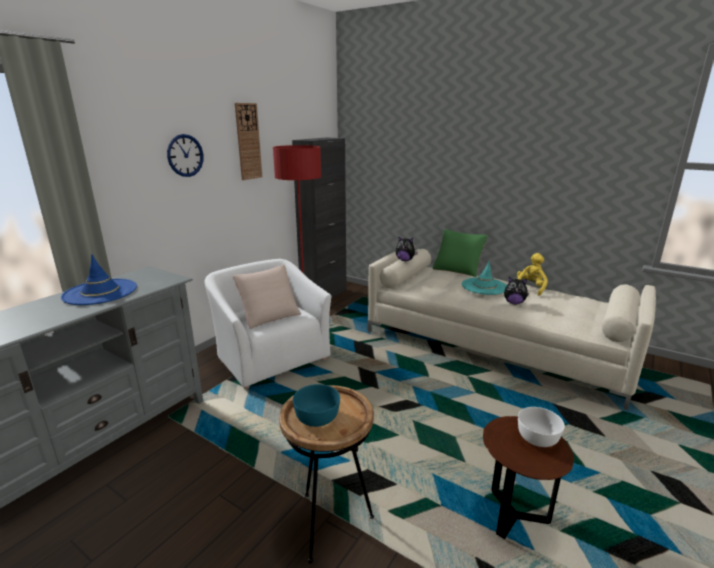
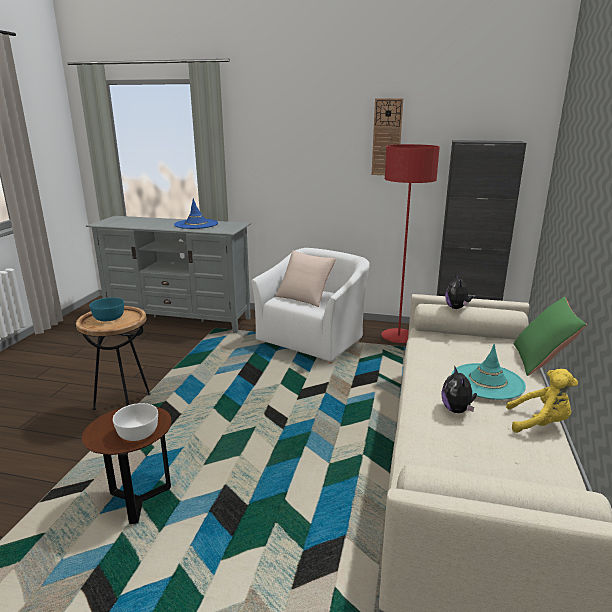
camera: 70 degrees right, 0 degrees up
wall clock [167,134,203,177] -> none

